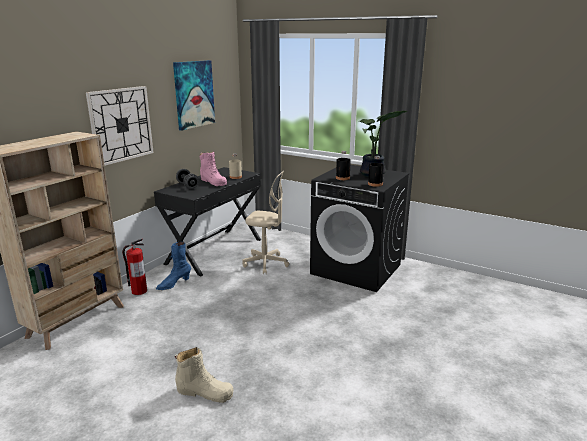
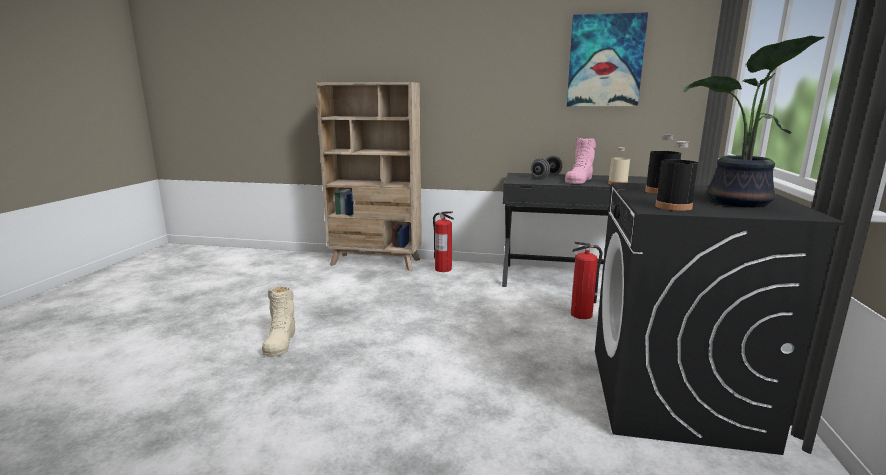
camera: 70 degrees right, 5 degrees down
wall clock [86,86,154,166] -> none
blue boot [156,242,191,290] -> none
beige office chair [242,170,289,274] -> fire extinguisher [571,242,603,319]

